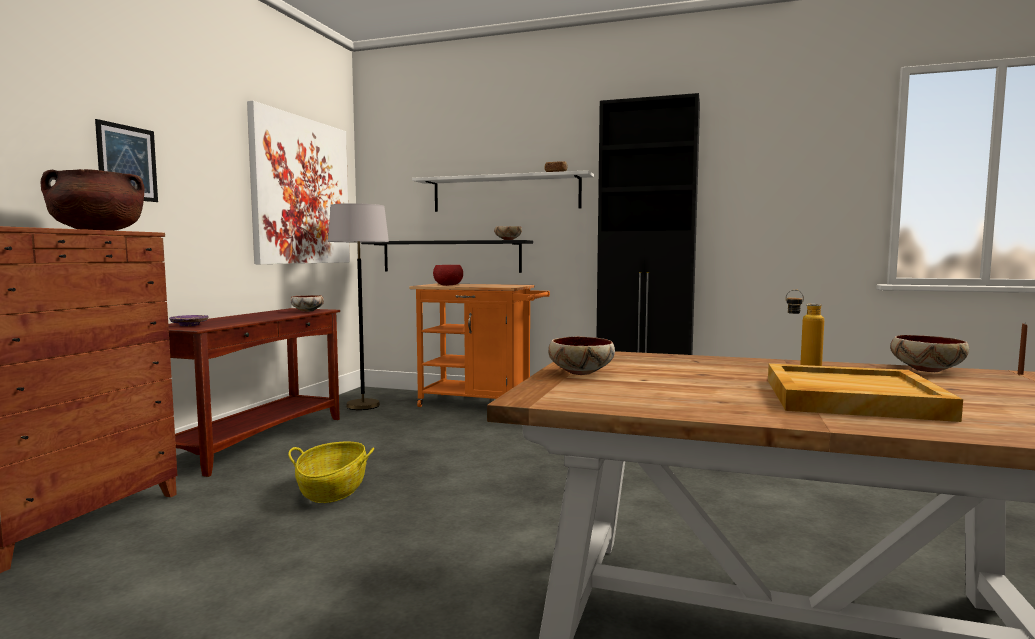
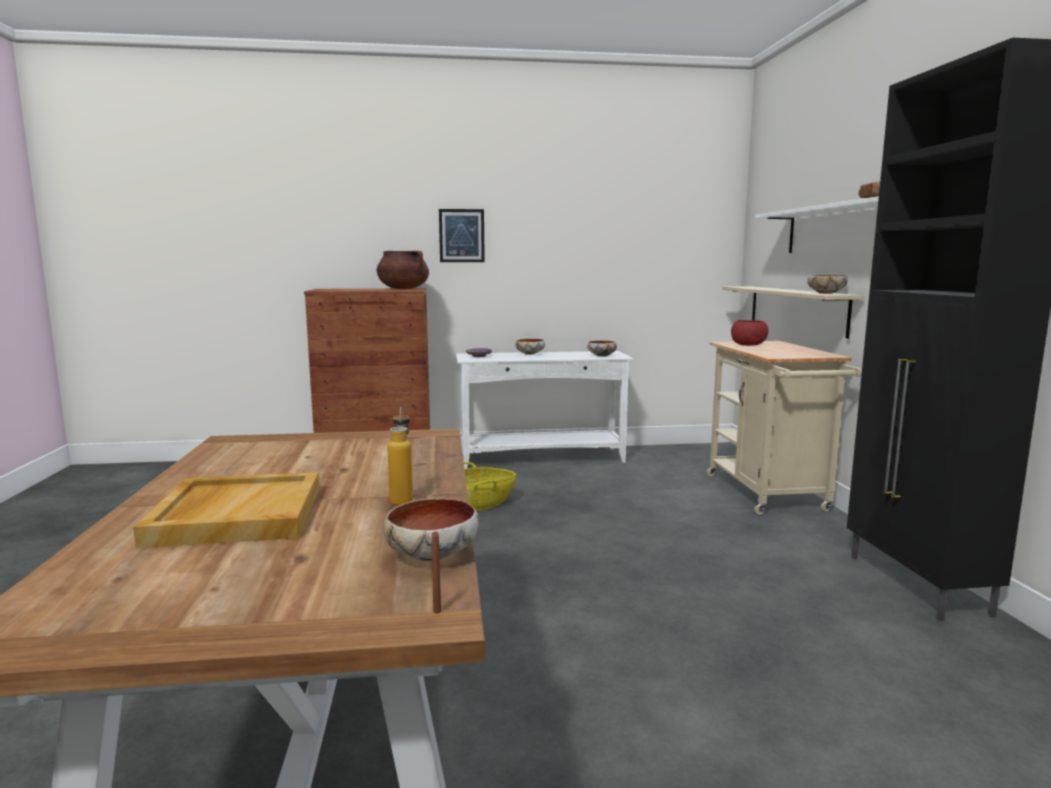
camera: 65 degrees right, 5 degrees up
brown console table [168,308,340,477] -> white console table [456,351,633,469]
picture [247,101,350,264] -> none
grey floor lamp [328,203,389,410] -> none
black shelf [361,240,533,273] -> beige shelf [722,286,863,339]
orange cart [409,283,550,407] -> beige cart [707,341,862,514]
bowl [548,337,615,375] -> bowl moved to [516,339,545,355]

